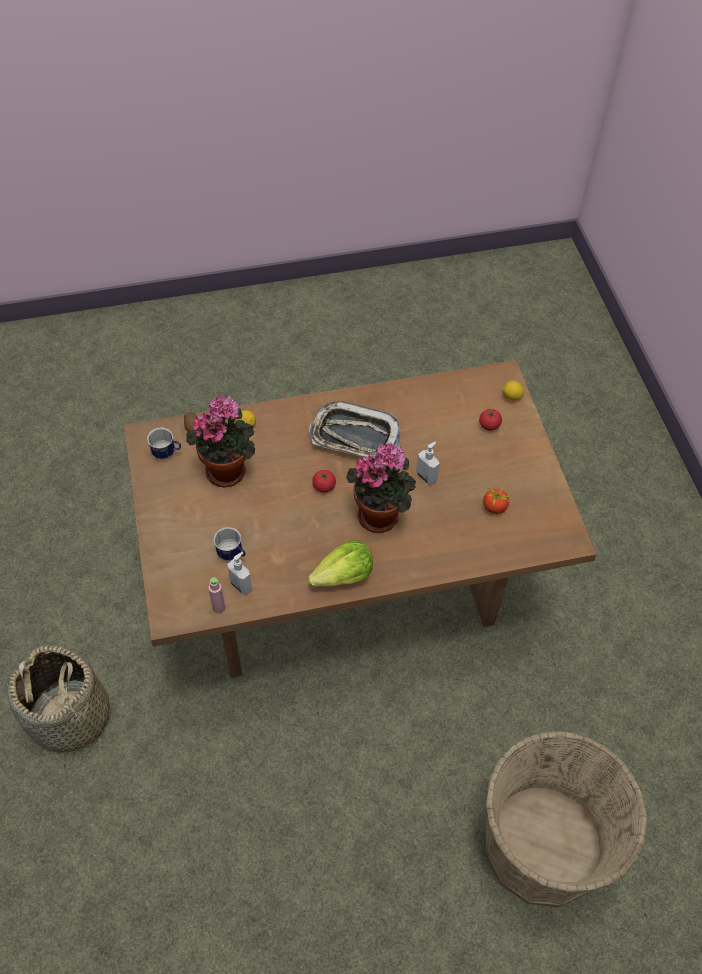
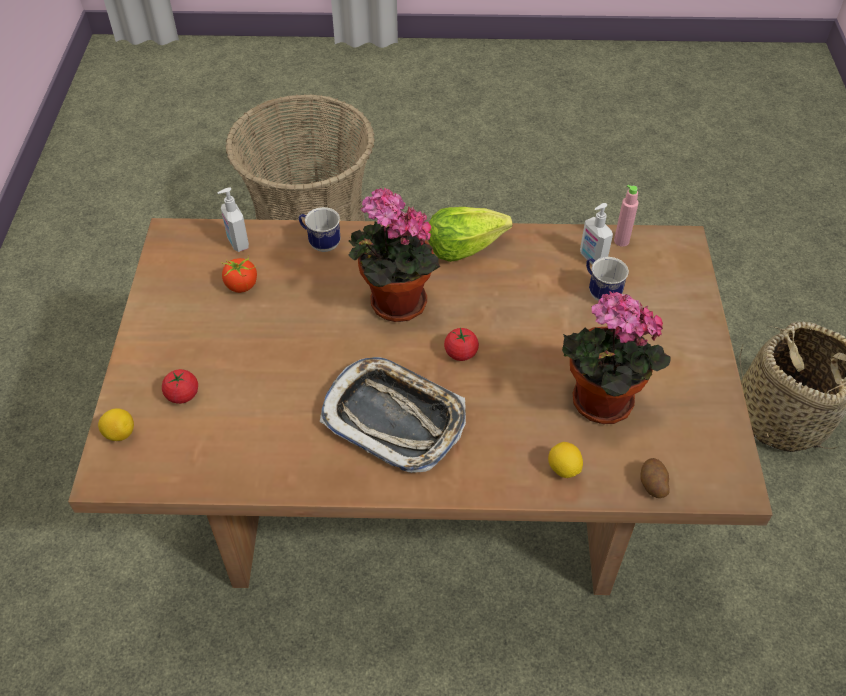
camera: 165 degrees left, 5 degrees down
mug [147,427,181,460] -> mug moved to [299,207,340,252]
soap dispenser [416,442,440,485] -> soap dispenser moved to [217,187,249,252]

